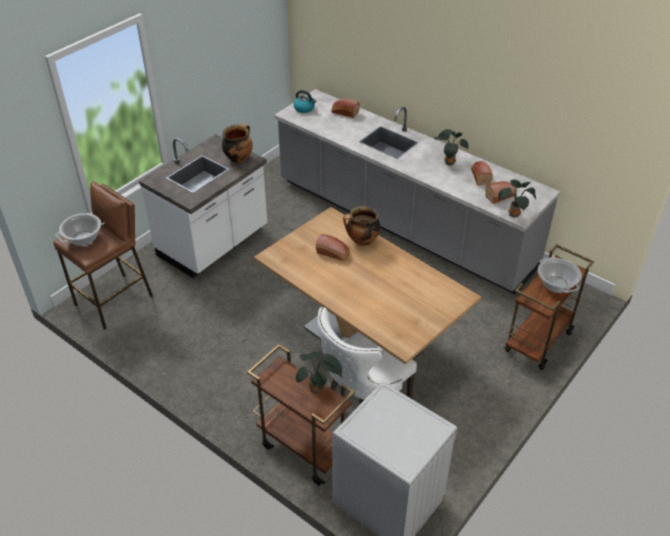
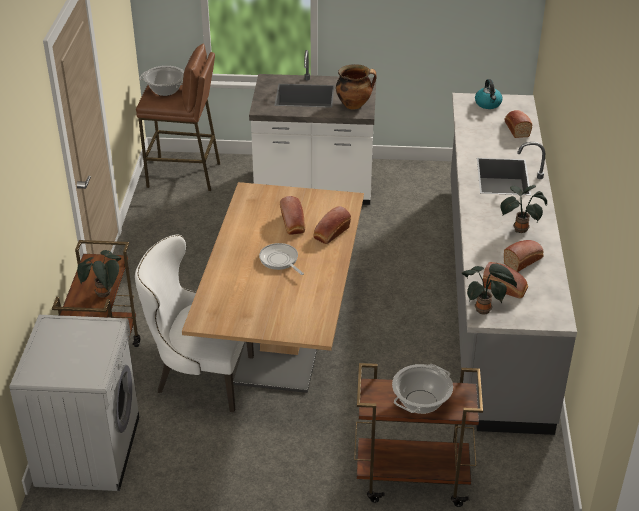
camera: 55 degrees right, 5 degrees down
cooking pot [343,206,380,246] -> bread [313,206,351,244]
none -> frying pan [259,243,304,275]

